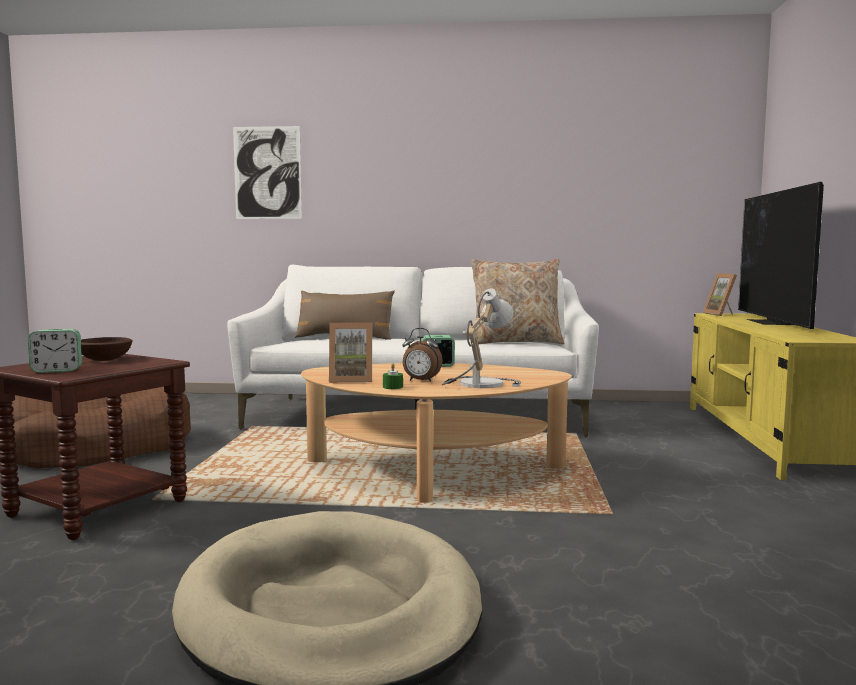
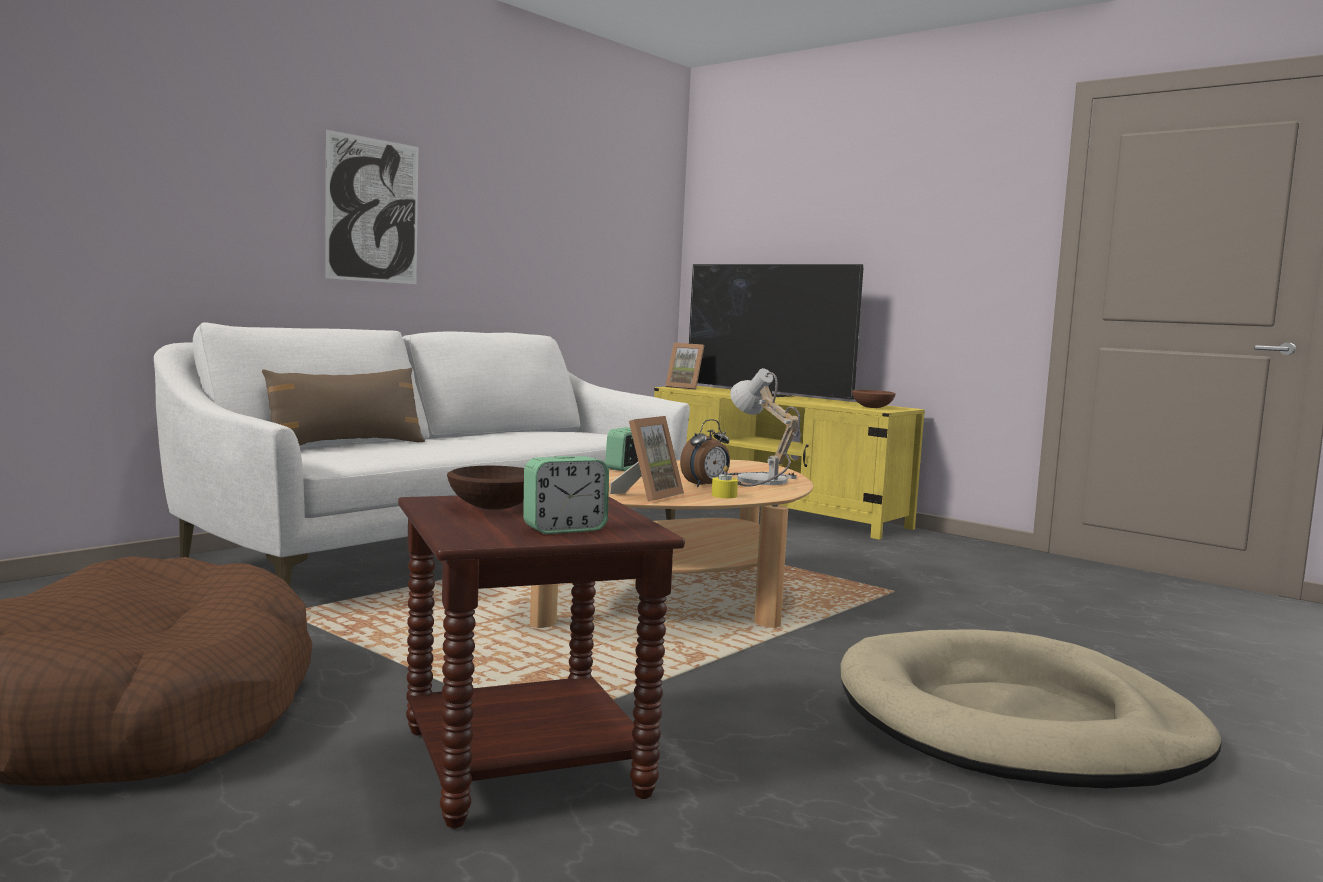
camera: 55 degrees left, 0 degrees up
alarm clock [28,329,82,373] -> alarm clock turned 45 degrees clockwise [523,456,609,534]
picture [233,126,302,219] -> picture moved to [325,130,418,284]
green candle [383,363,403,389] -> yellow candle [712,466,738,498]
beige pillow [471,259,564,344] -> none
none -> brown bowl [852,390,896,408]

